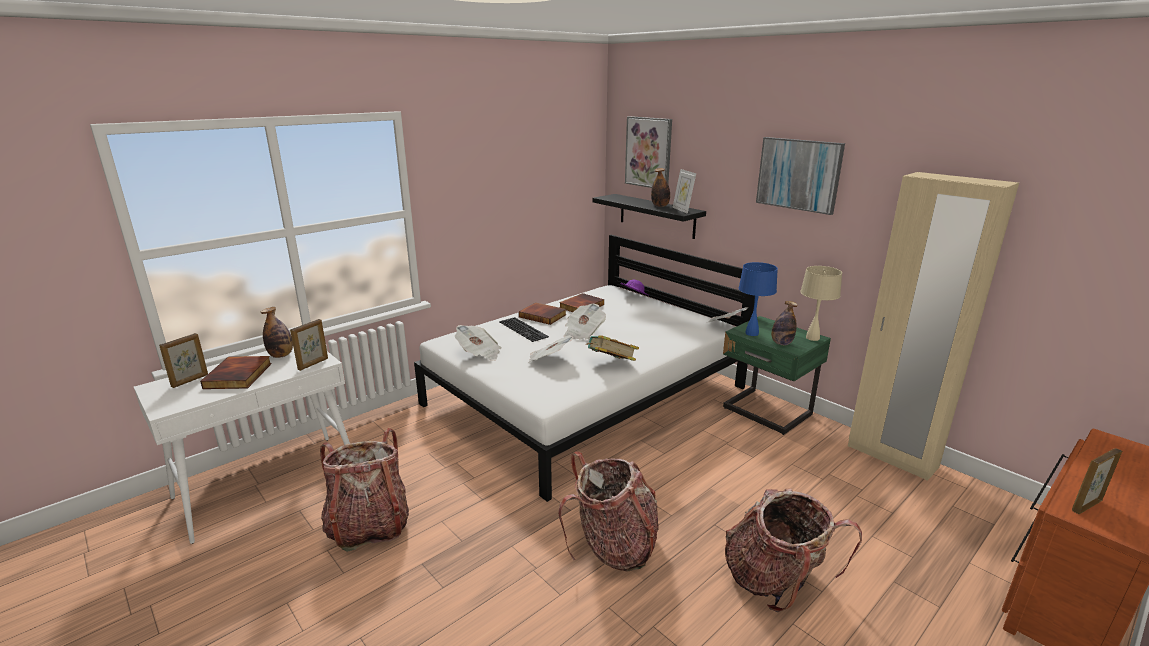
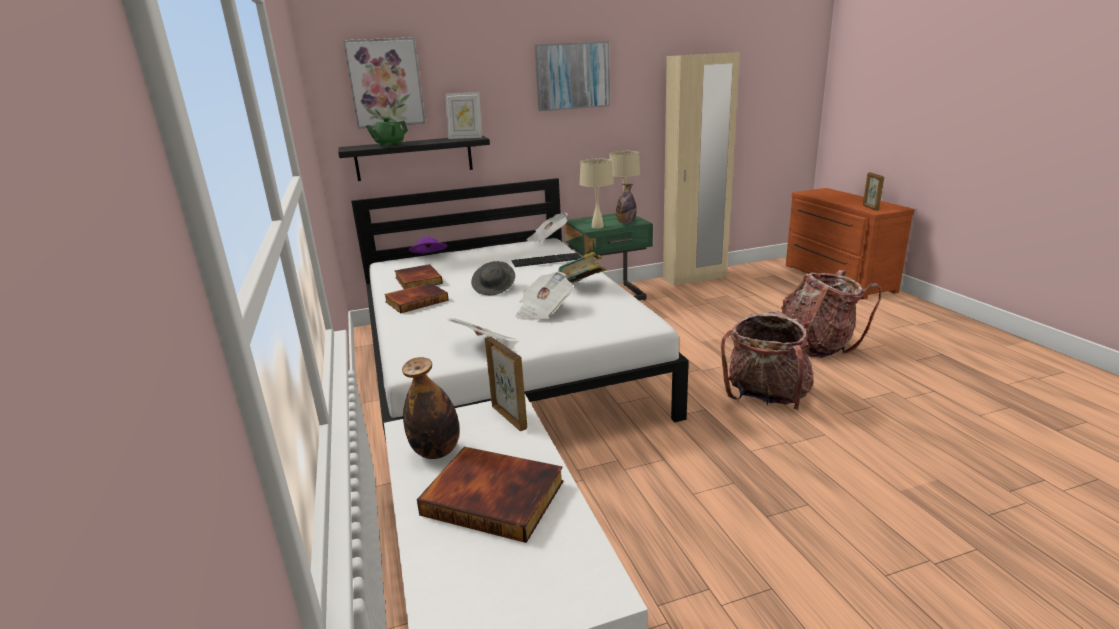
camera: 65 degrees left, 0 degrees up
picture frame [159,333,208,388] -> none
backpack [320,428,409,552] -> none
keyboard [499,317,549,342] -> keyboard moved to [512,253,582,267]
newspaper [564,304,606,340] -> grey hat [471,261,515,295]
bottle [651,168,670,207] -> none
blue table lamp [739,262,778,336] -> beige table lamp [580,159,614,228]
none -> green teapot [366,118,408,147]

